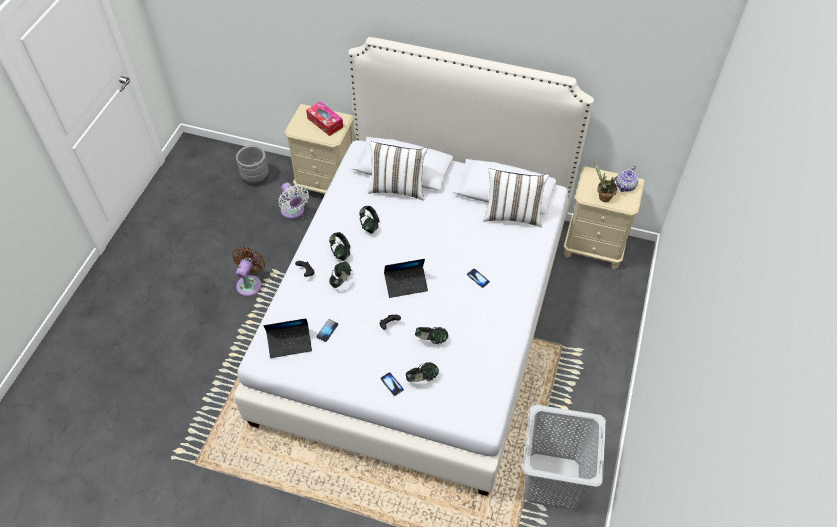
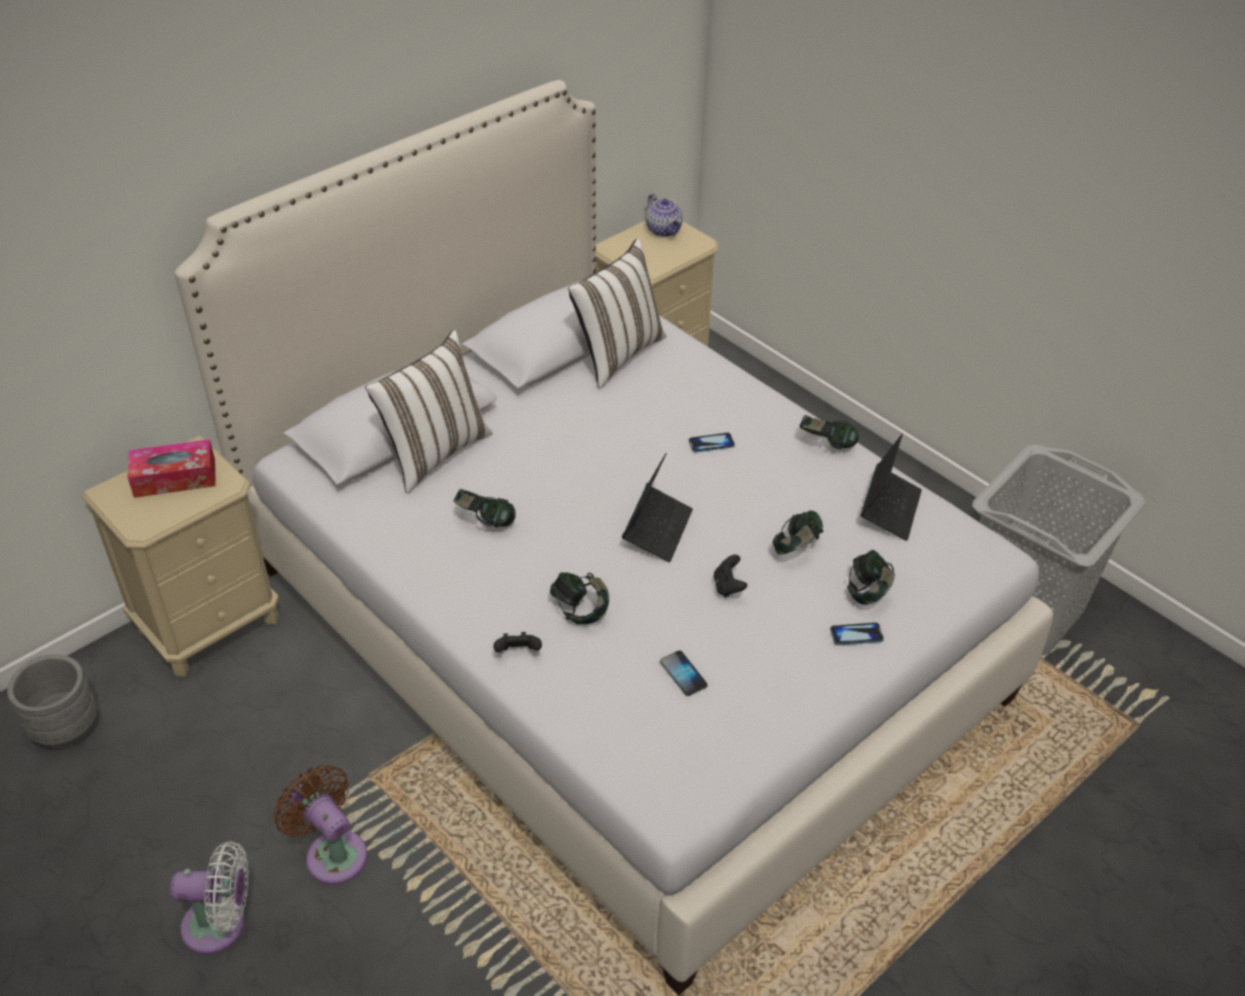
camera: 60 degrees left, 10 degrees down
laptop [264,318,312,358] -> laptop moved to [860,434,922,541]
white fan [278,183,309,219] -> white fan moved to [170,841,249,955]
headphones [329,232,350,261] -> headphones moved to [800,415,859,449]
potted plant [594,161,617,202] -> none

